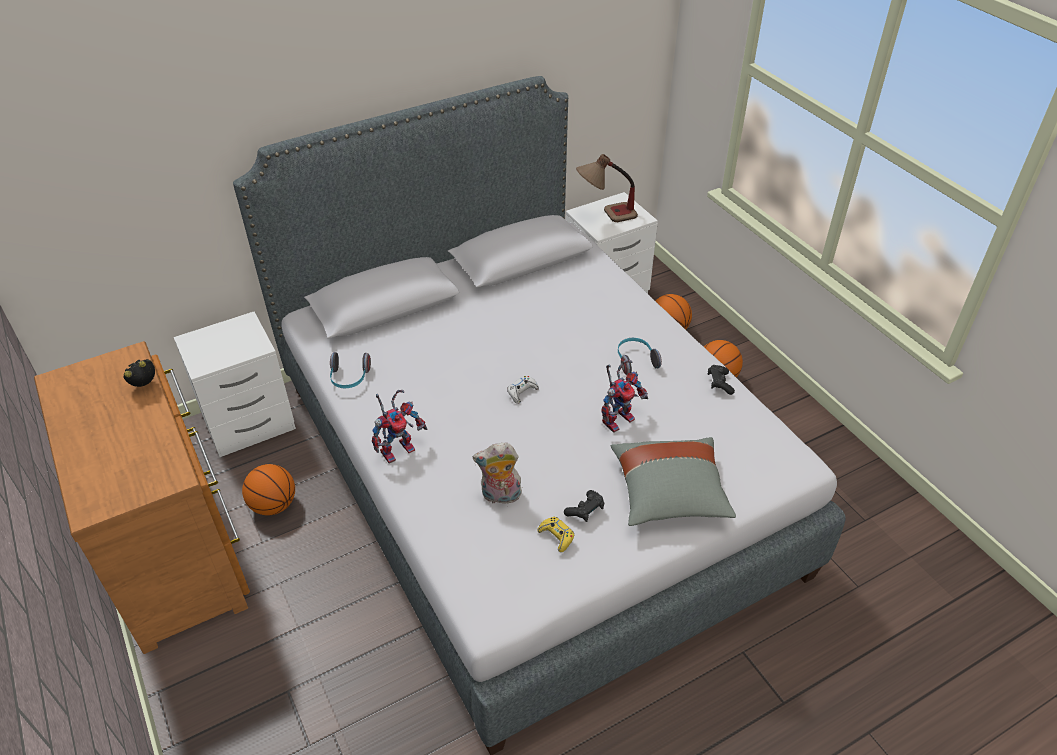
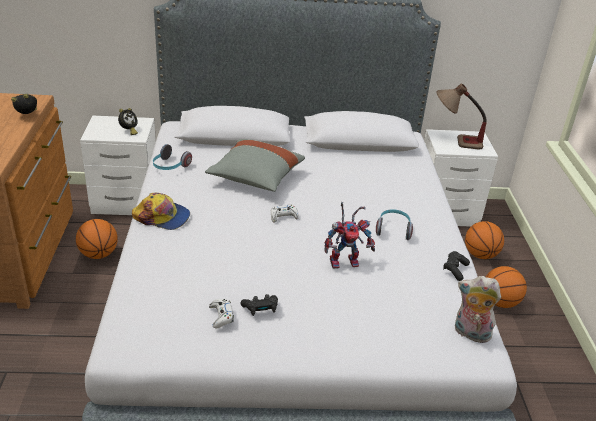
camera: 25 degrees right, 10 degrees down
toy robot [372,390,428,464] -> cap [132,193,190,230]
plush toy [473,443,524,504] -> plush toy moved to [455,276,501,343]
yellow game controller [537,517,574,552] -> white game controller [209,299,234,329]
grey pillow [611,437,736,526] -> grey pillow moved to [205,139,305,192]
none -> alarm clock [118,108,138,135]

